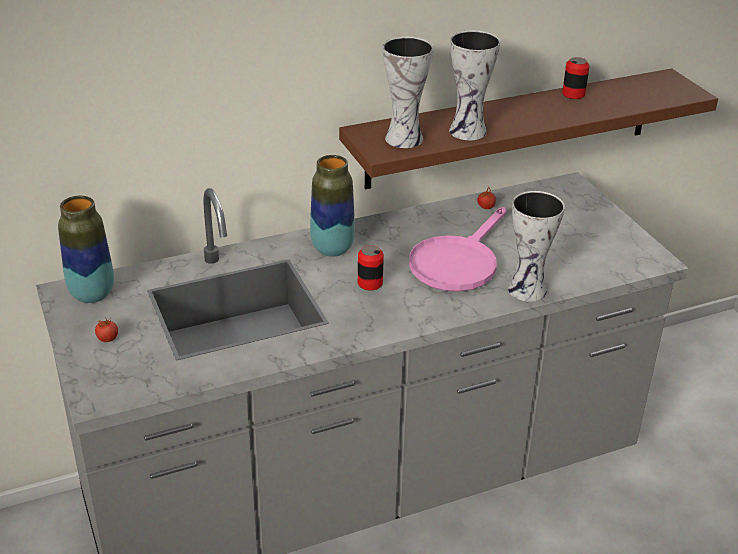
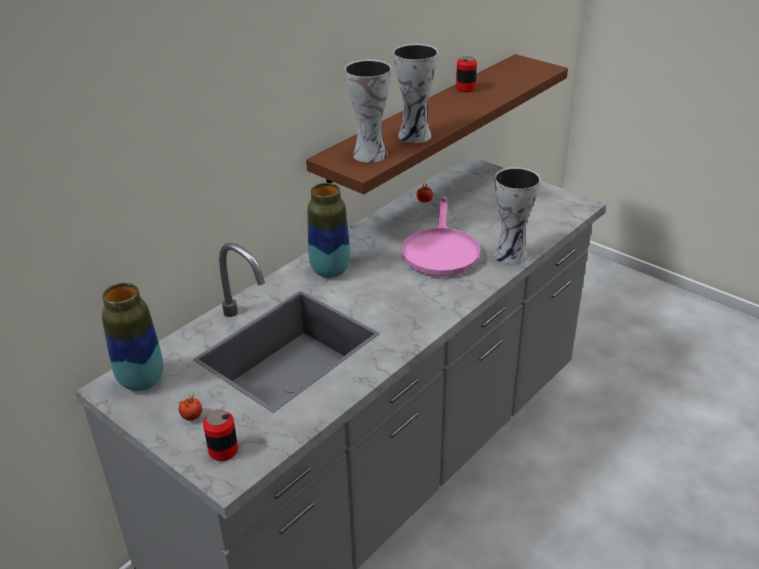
camera: 25 degrees left, 0 degrees up
can [358,245,384,291] -> can moved to [203,409,238,461]

